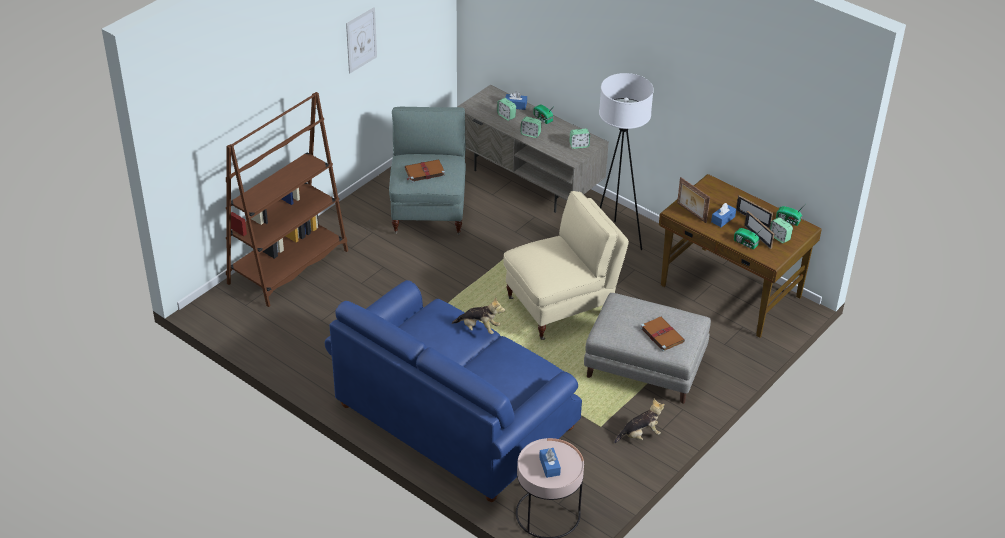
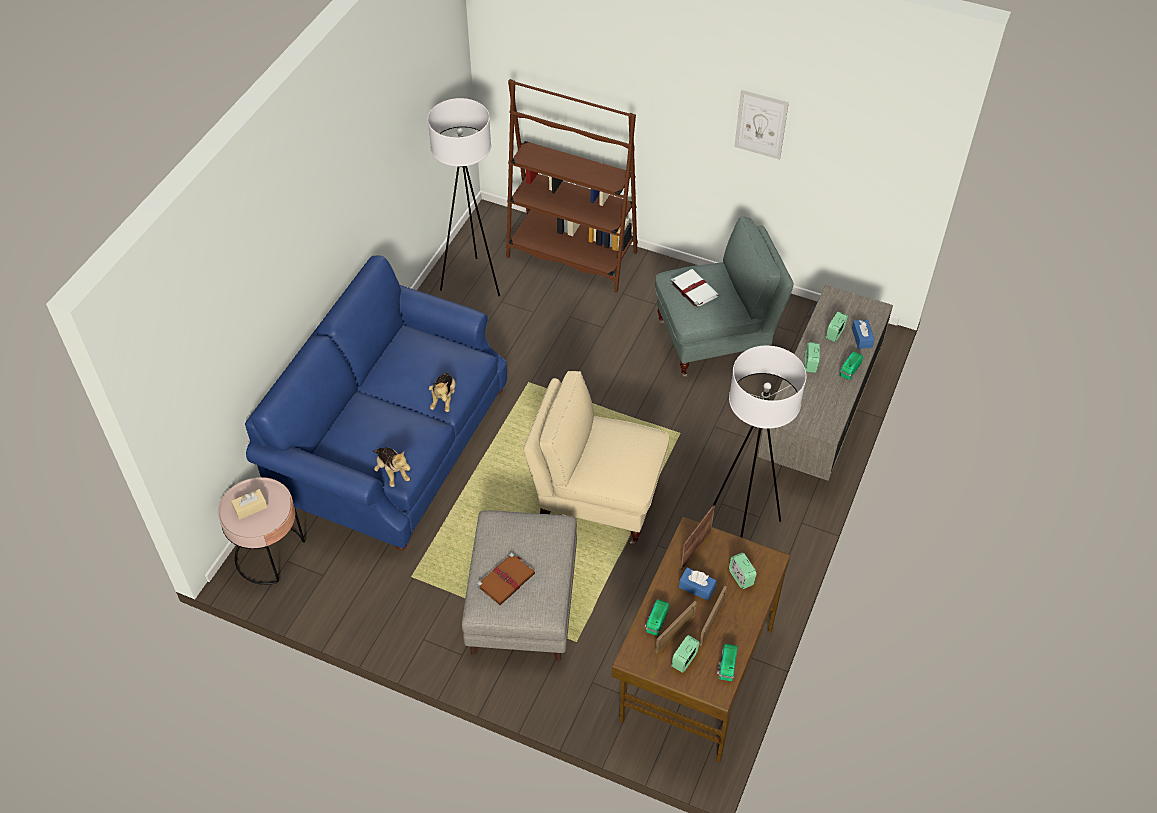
camera: 75 degrees right, 10 degrees up
brown book [405,159,445,182] -> white book [670,269,719,308]
beige armchair [503,191,629,340] -> beige armchair turned 150 degrees clockwise [523,371,669,544]
blue tissue box [539,448,561,478] -> beige tissue box [231,489,268,520]
alarm clock [569,129,590,149] -> alarm clock moved to [729,552,757,589]
plush toy [614,399,665,443] -> plush toy moved to [373,447,411,487]
none -> white floor lamp [428,98,500,296]

